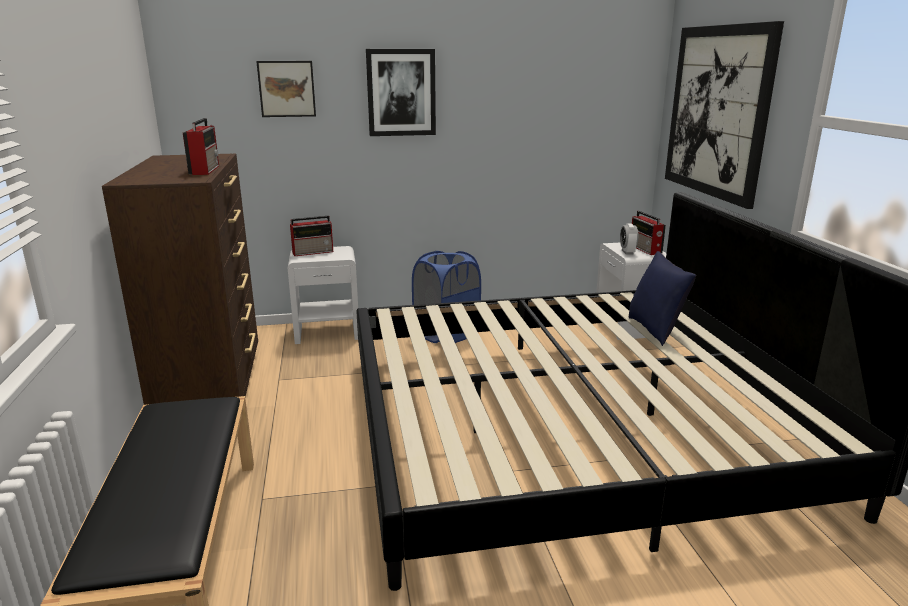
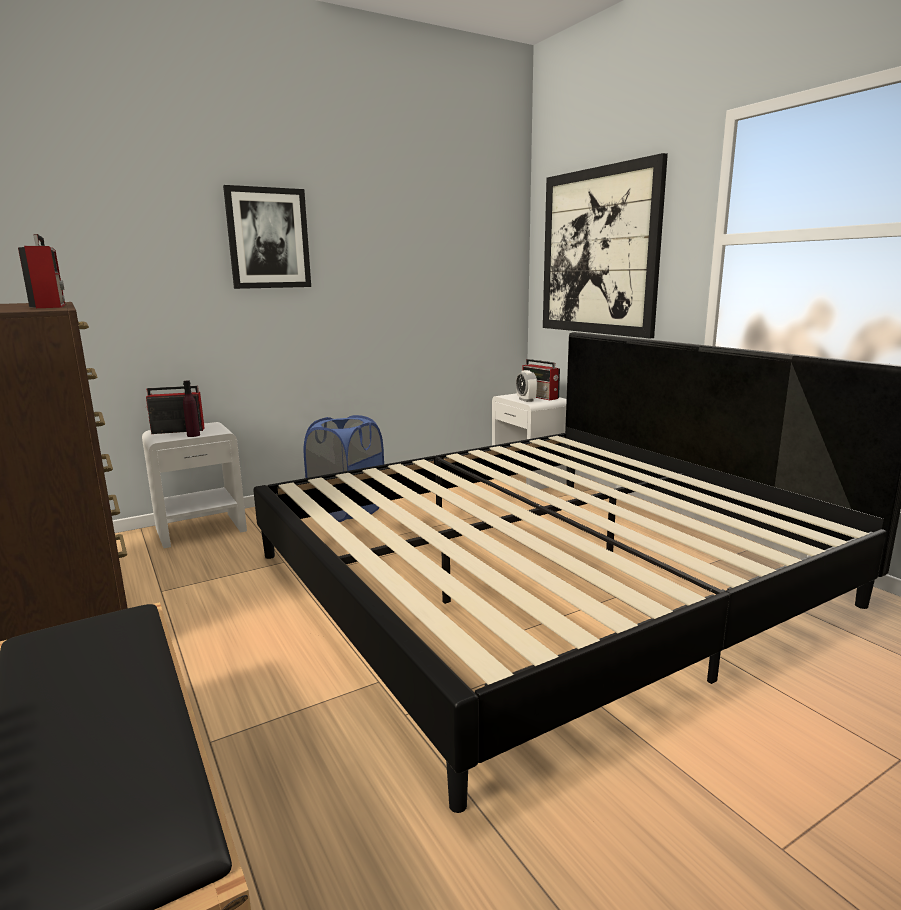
camera: 20 degrees left, 5 degrees down
picture [256,61,316,117] -> none
radio [290,216,333,256] -> radio turned 150 degrees counterclockwise [145,386,205,434]
blue pillow [629,251,697,346] -> none
none -> purple bottle [183,380,200,437]

